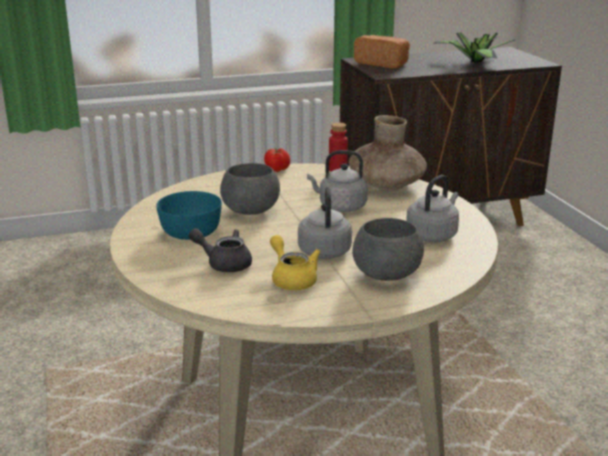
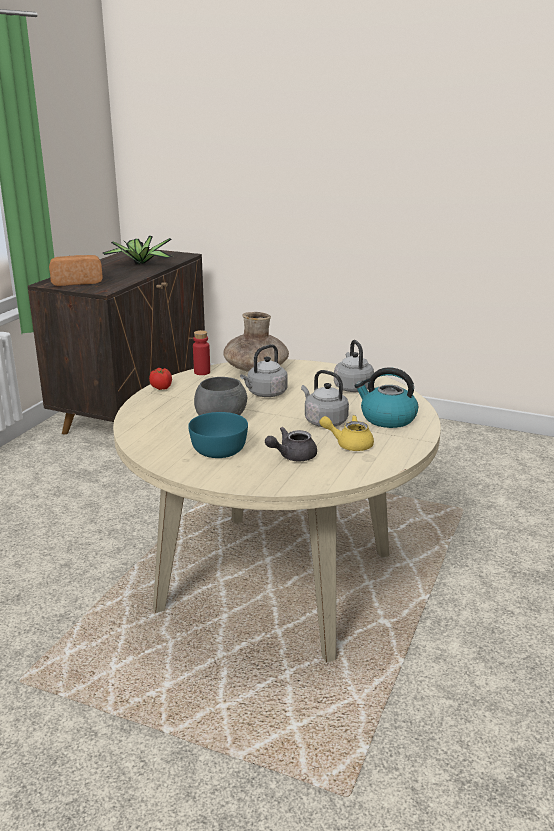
camera: 50 degrees left, 0 degrees up
grey bowl [352,218,424,281] -> kettle [354,367,418,428]

